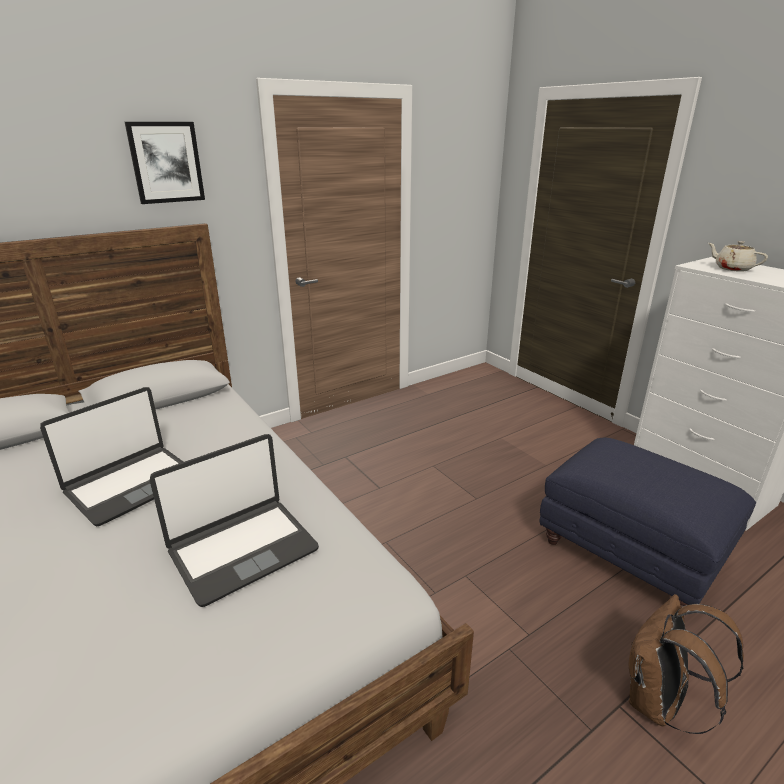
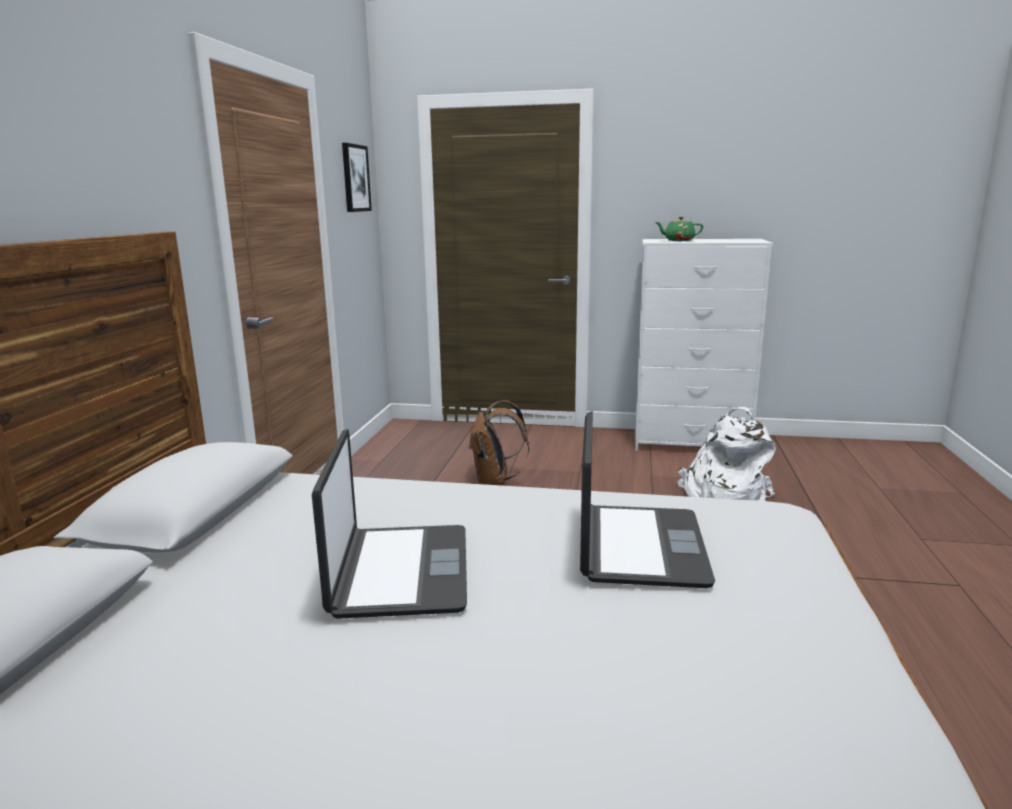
camera: 45 degrees left, 10 degrees down
picture [125,122,205,204] -> picture moved to [342,143,372,212]
blue ottoman [540,438,756,607] -> white backpack [678,407,776,501]
brown backpack [629,594,744,734] -> brown backpack moved to [469,400,529,485]
beige teapot [708,241,768,272] -> green teapot [655,217,703,241]

